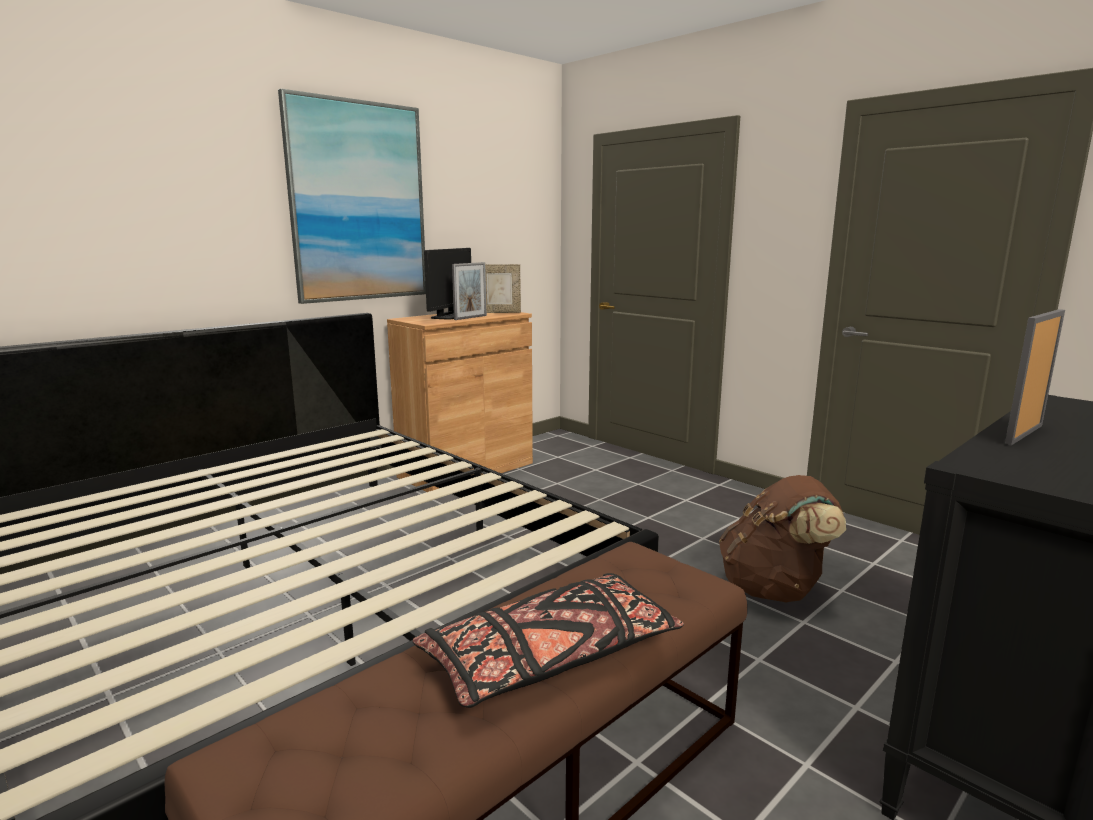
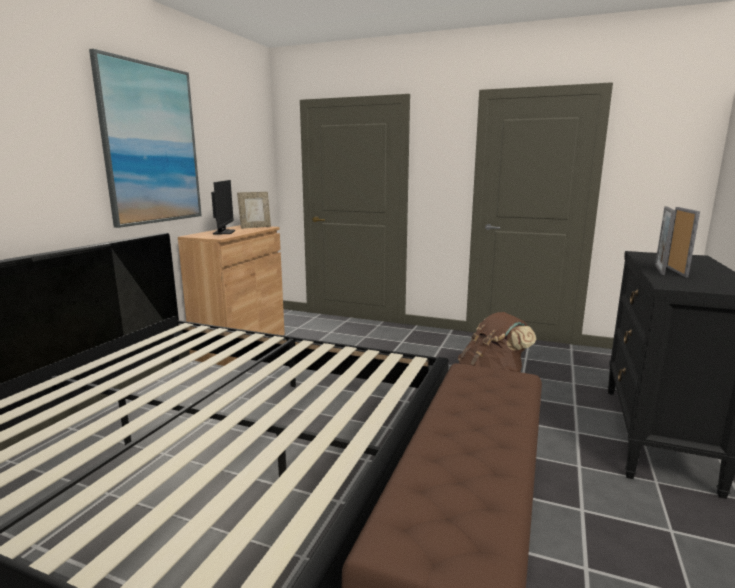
camera: 25 degrees left, 0 degrees up
black pillow [413,573,684,708] -> none
picture frame [452,262,487,320] -> picture frame moved to [666,207,700,278]

